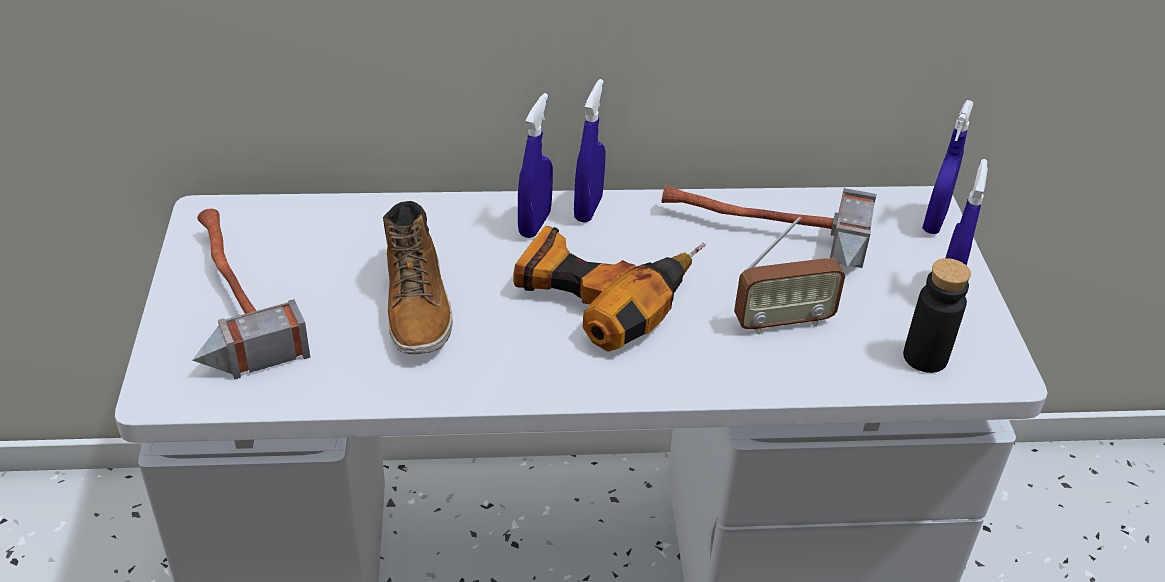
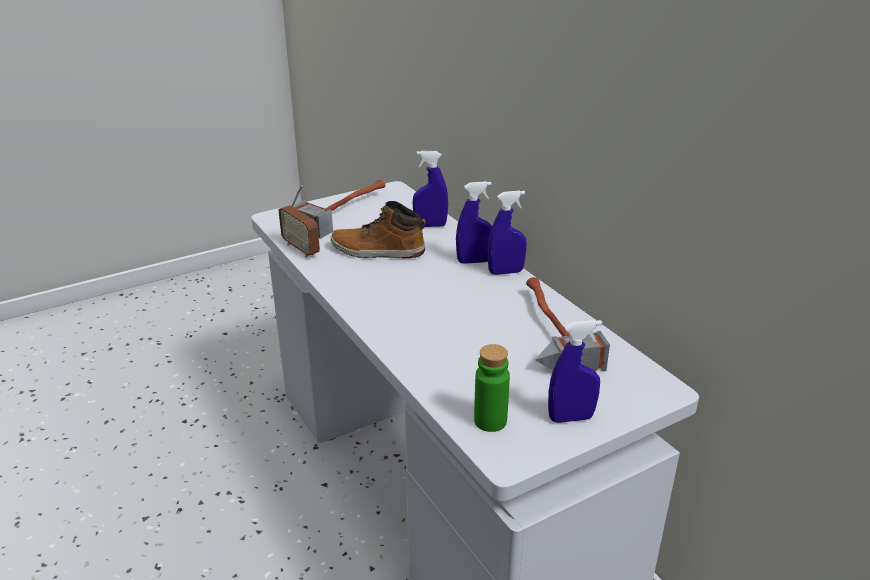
camera: 65 degrees right, 10 degrees down
boot [383,201,453,354] -> boot turned 45 degrees clockwise [331,201,426,258]
power drill [514,226,706,352] -> none
radio [734,217,845,334] -> radio moved to [279,185,320,258]
black bottle [903,258,971,373] -> green bottle [474,344,510,432]
blue spray bottle [922,100,973,234] -> blue spray bottle moved to [413,151,448,227]

